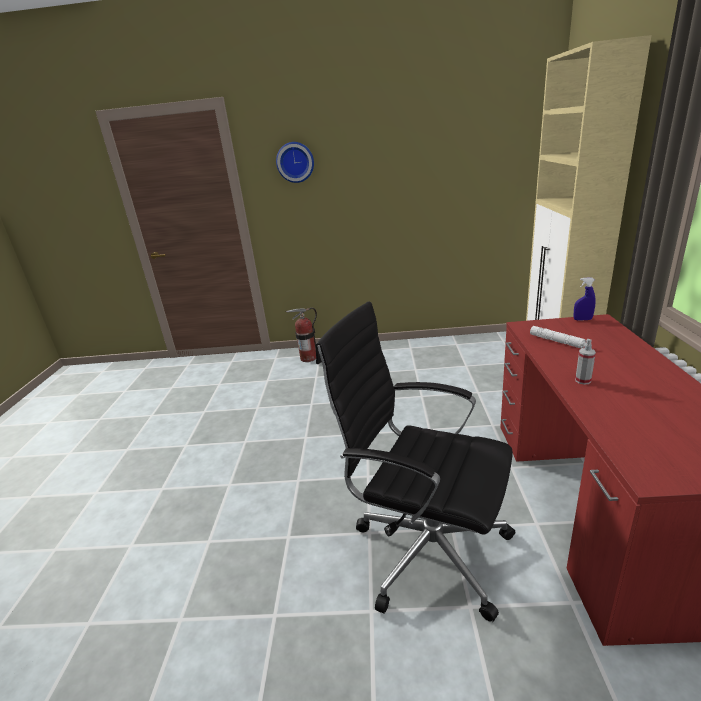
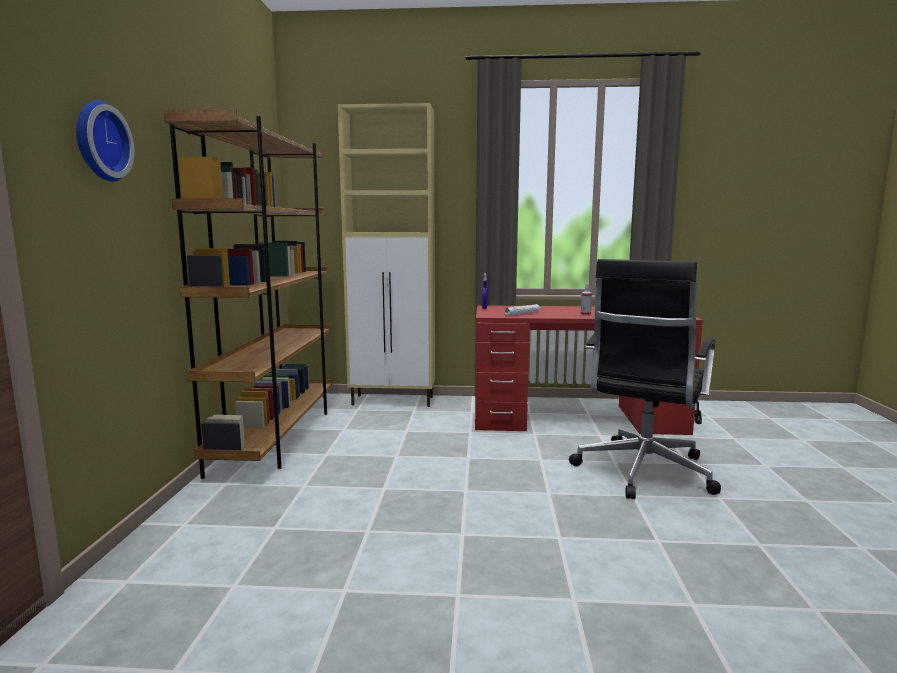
camera: 90 degrees left, 15 degrees down
fire extinguisher [286,308,317,362] -> none
none -> brown bookcase [164,109,332,479]

